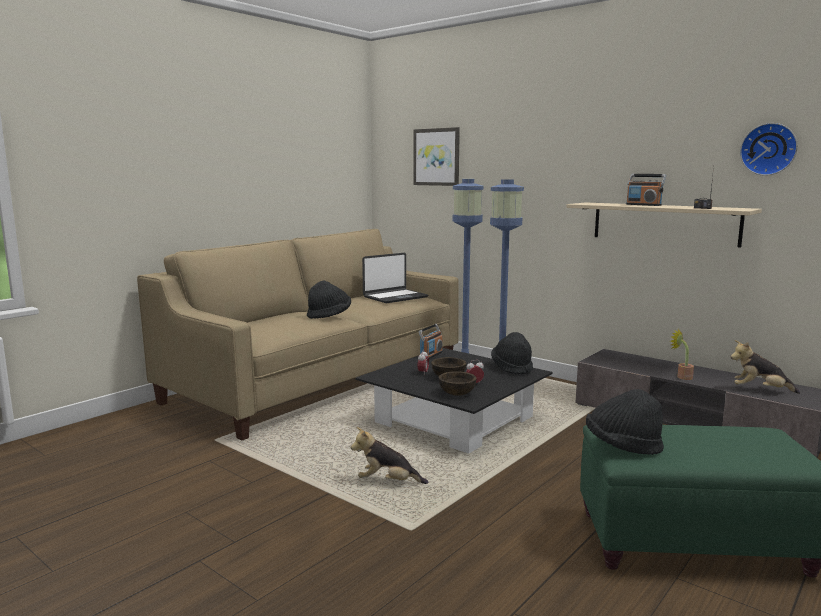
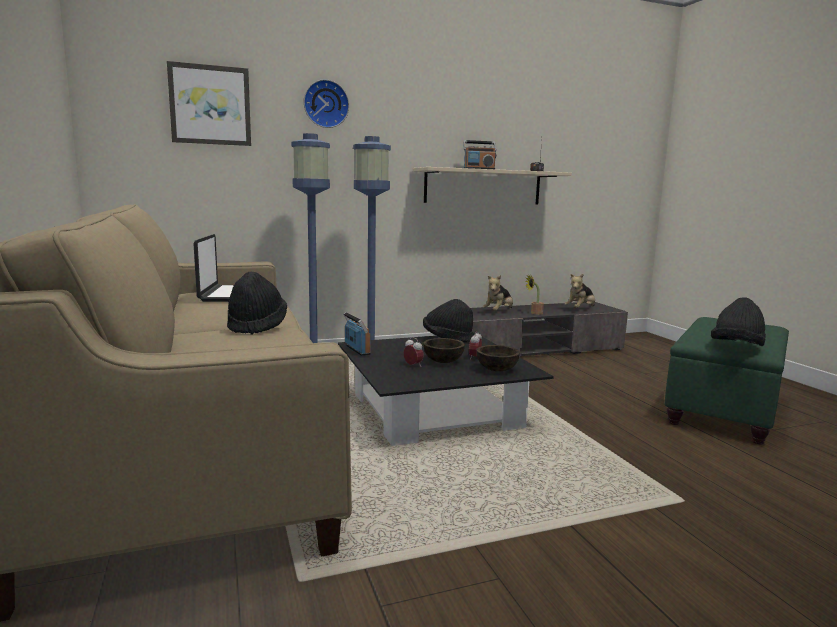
camera: 60 degrees left, 0 degrees up
plush toy [351,427,429,484] -> plush toy moved to [482,275,513,311]
wall clock [740,123,798,176] -> wall clock moved to [304,79,349,128]

